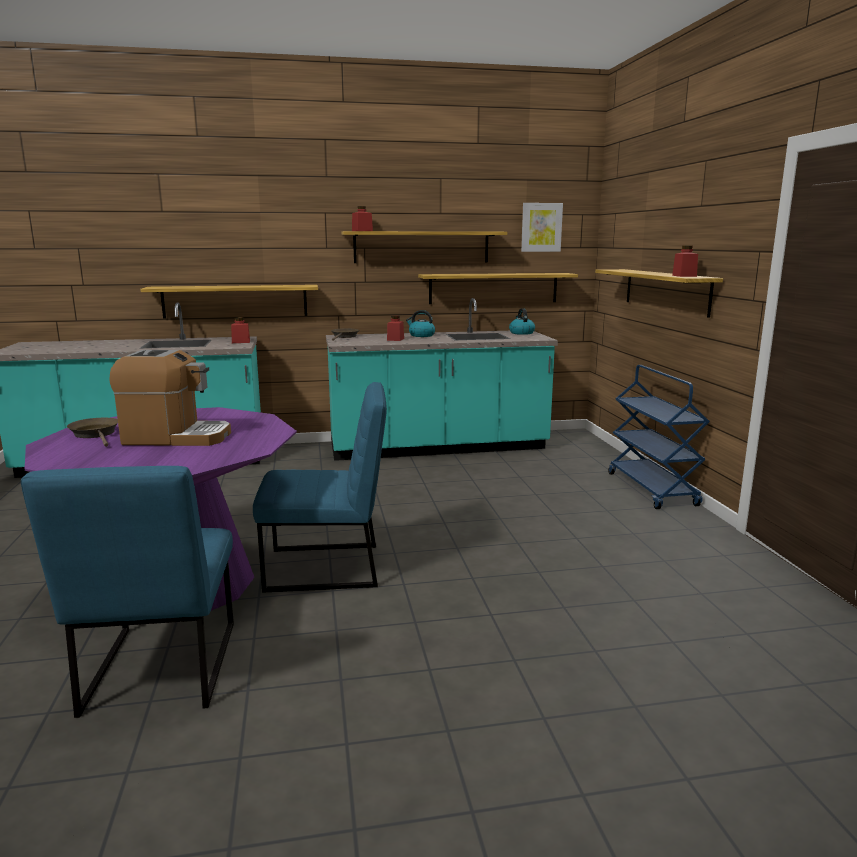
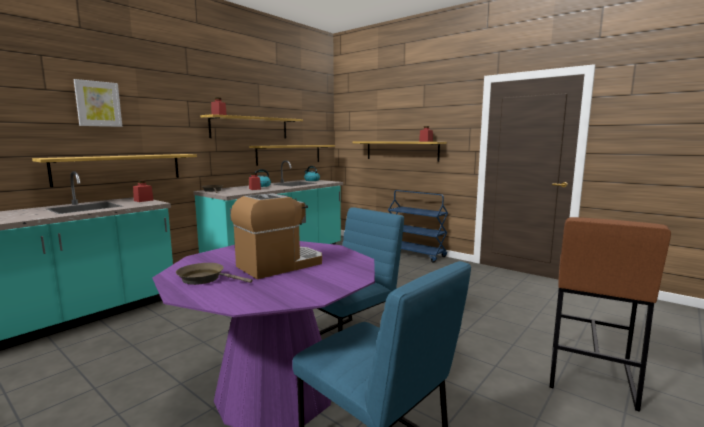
camera: 40 degrees left, 5 degrees down
picture [521,203,563,252] -> picture moved to [73,79,122,127]
none -> brown stool [550,217,671,412]

